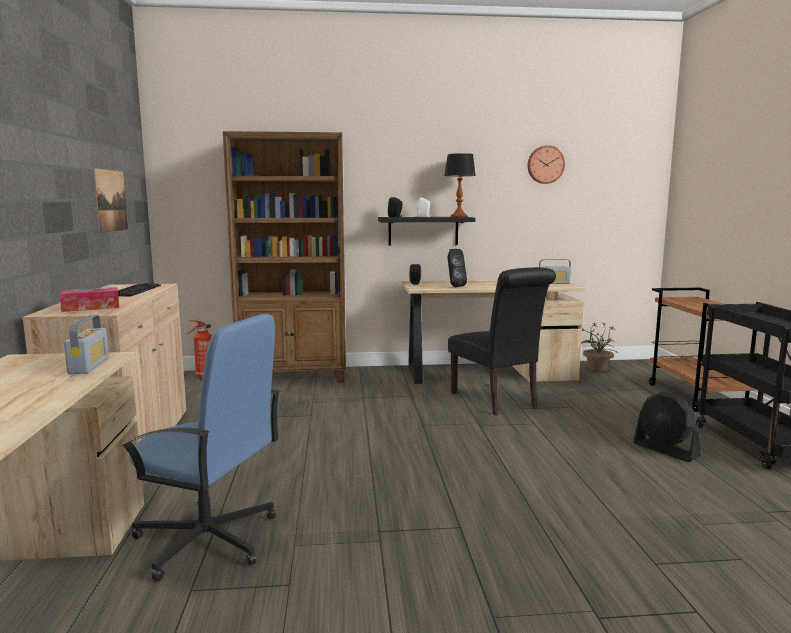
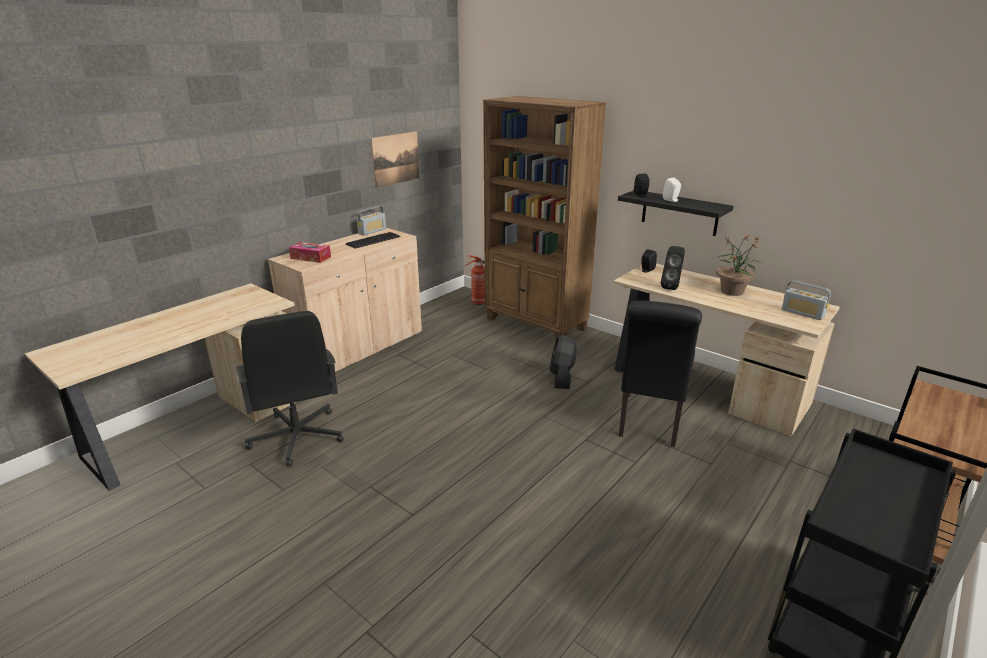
camera: 45 degrees right, 15 degrees up
radio [64,315,109,374] -> radio moved to [357,206,386,236]
blue office chair [120,314,280,581] -> black office chair [236,311,344,467]
table lamp [444,153,476,217] -> none
wall clock [528,145,565,184] -> none
potted plant [581,323,618,372] -> potted plant moved to [716,234,762,296]
black fan [633,392,701,462] -> black fan moved to [550,335,577,389]

